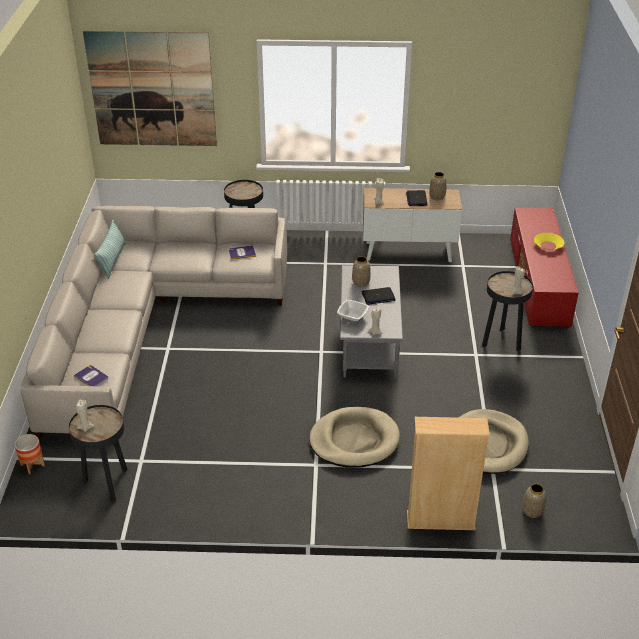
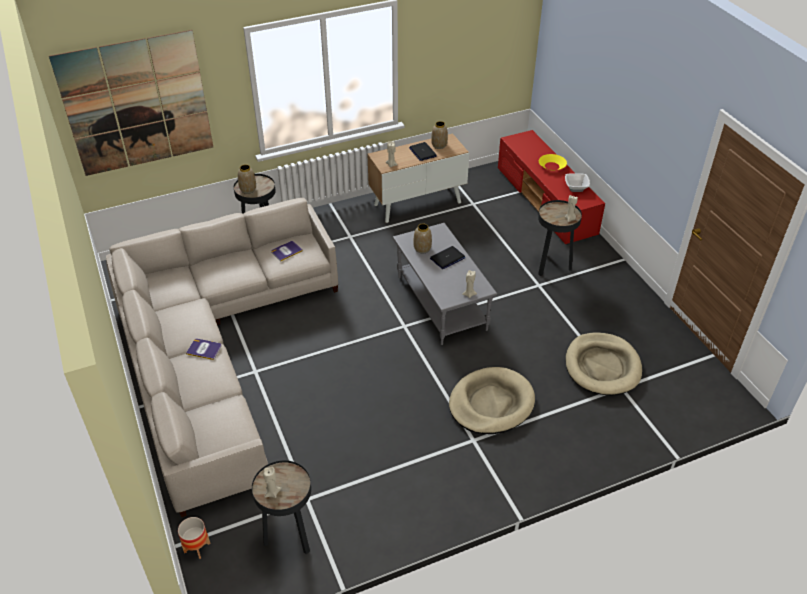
camera: 25 degrees left, 5 degrees up
book [73,365,109,386] -> book moved to [186,339,222,360]
pillow [94,220,126,279] -> none
bowl [337,300,369,324] -> bowl moved to [565,173,590,192]
beige bookcase [407,417,490,530] -> none
vase [522,484,546,518] -> vase moved to [238,164,256,194]

